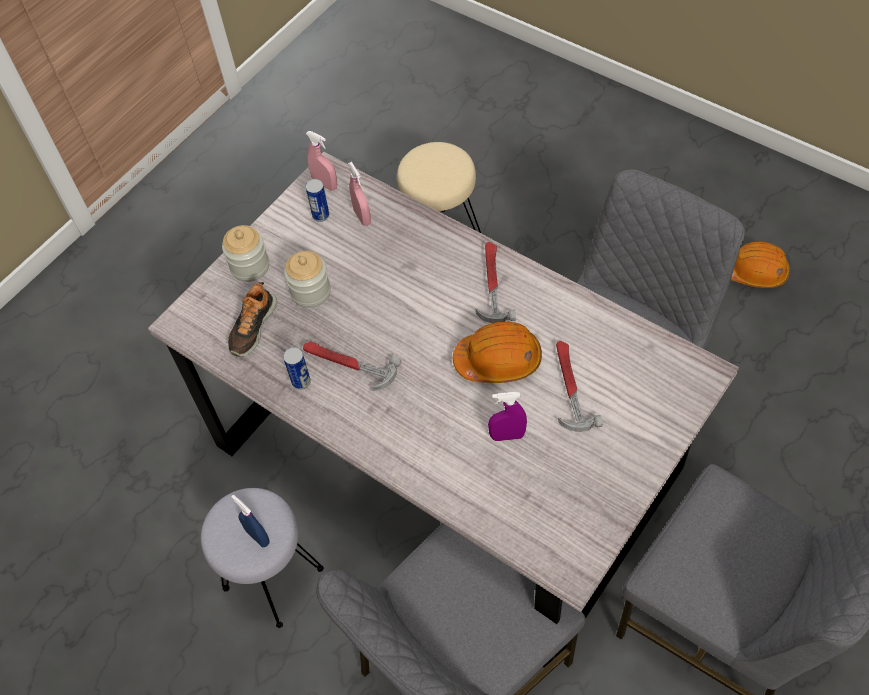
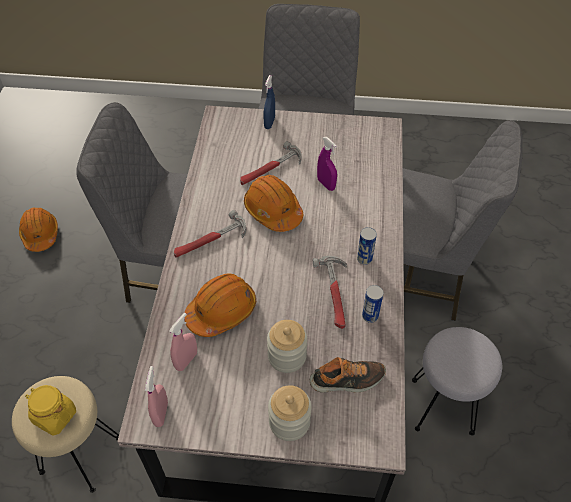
camera: 125 degrees left, 5 degrees down
blue spray bottle [231,495,270,547] -> blue spray bottle moved to [264,75,275,129]
can [305,179,329,222] -> can moved to [357,227,377,265]
none -> yellow jar [25,385,76,435]
none -> orange hard hat [185,273,256,337]

